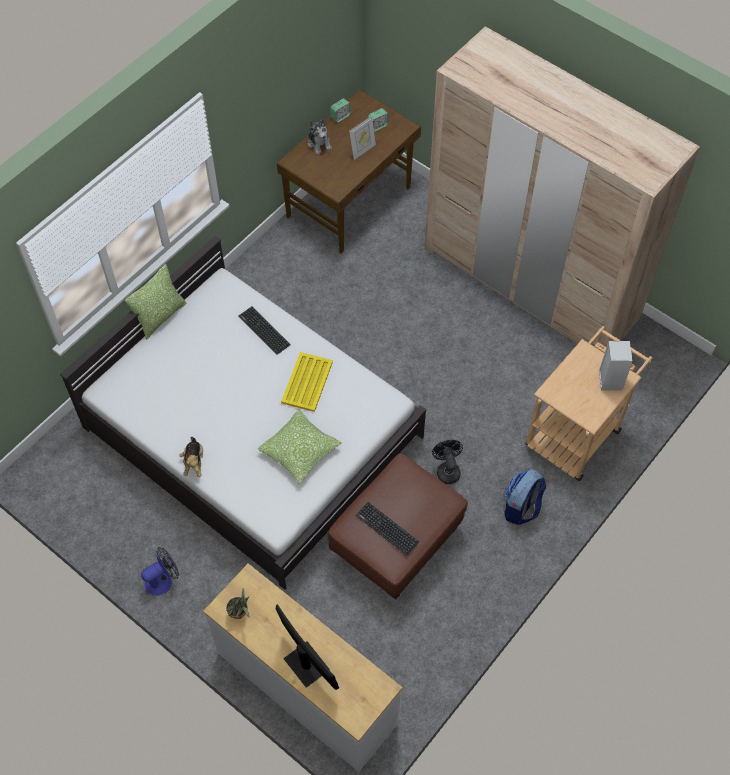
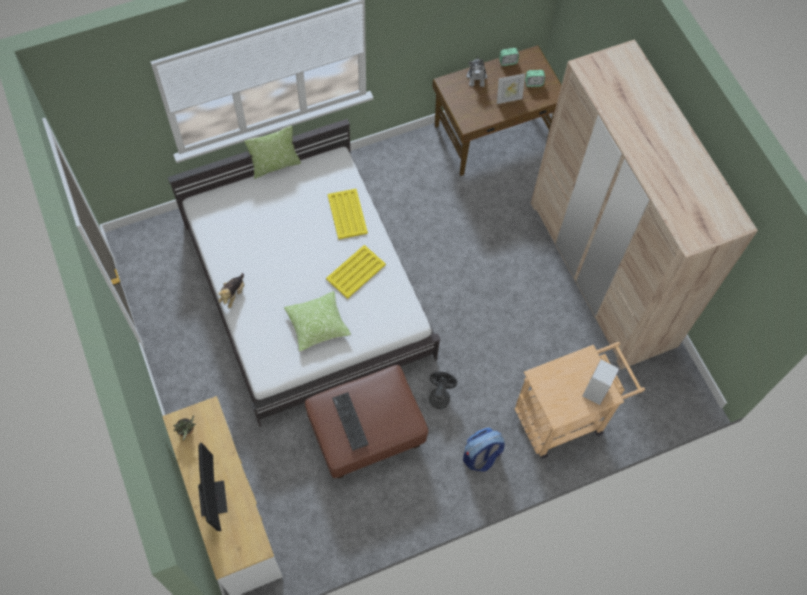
camera: 25 degrees right, 5 degrees up
fan [141,547,179,596] -> none
keyboard [238,307,291,355] -> yellow tray [328,189,368,240]

